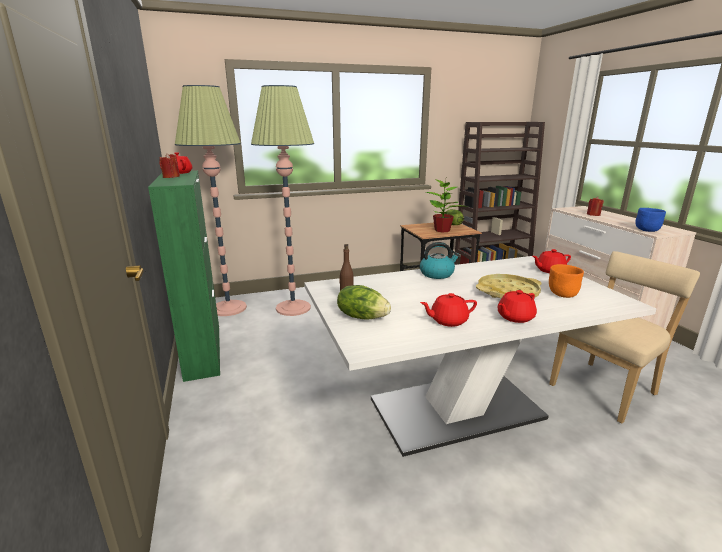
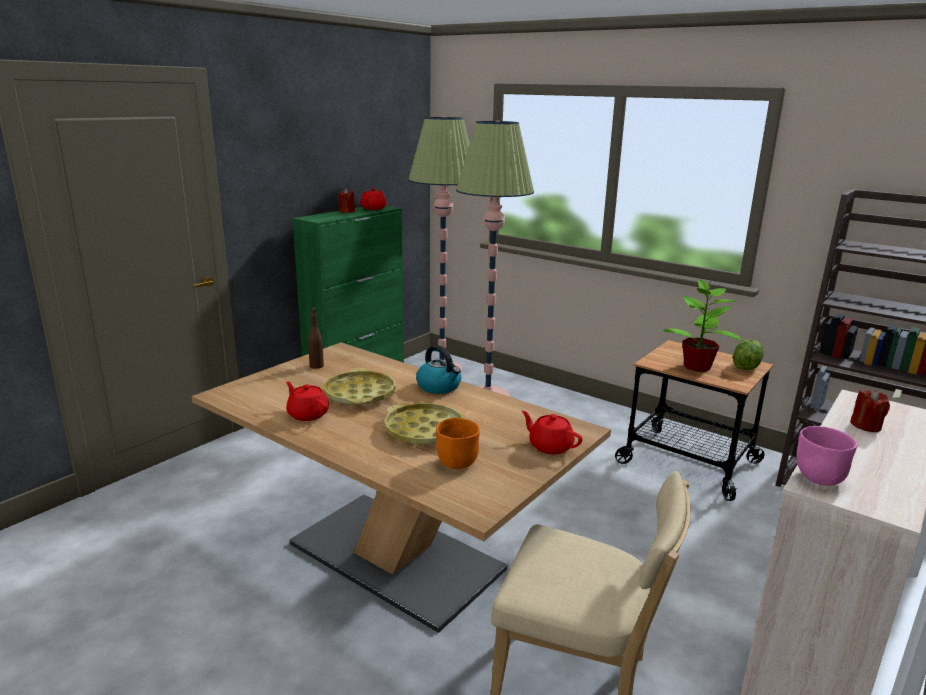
camera: 55 degrees right, 0 degrees up
white dining table [304,256,656,457] -> brown dining table [192,342,611,633]
lettuce [337,285,391,320] -> none
red teapot [498,290,537,323] -> none
blue bowl [635,208,666,232] -> pink bowl [797,426,857,486]
none -> yellow tray [324,368,395,405]

